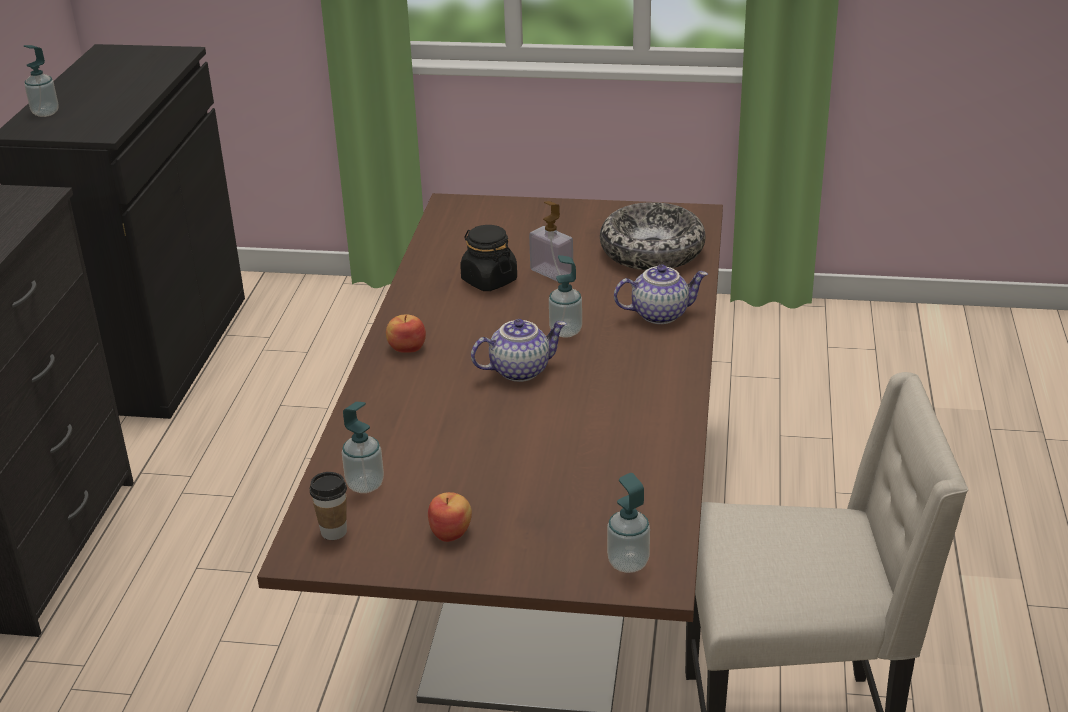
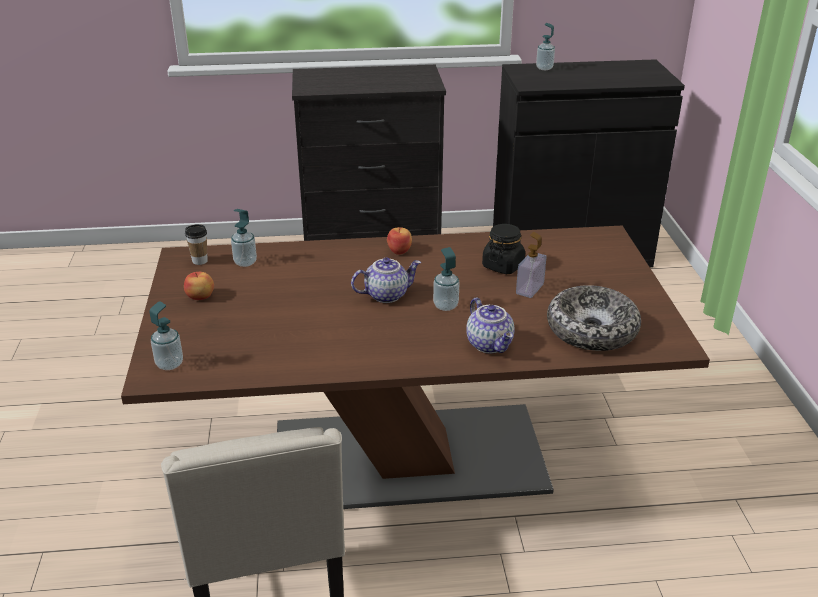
camera: 75 degrees right, 0 degrees up
teapot [471,319,567,382] -> teapot turned 75 degrees counterclockwise [351,257,421,303]

